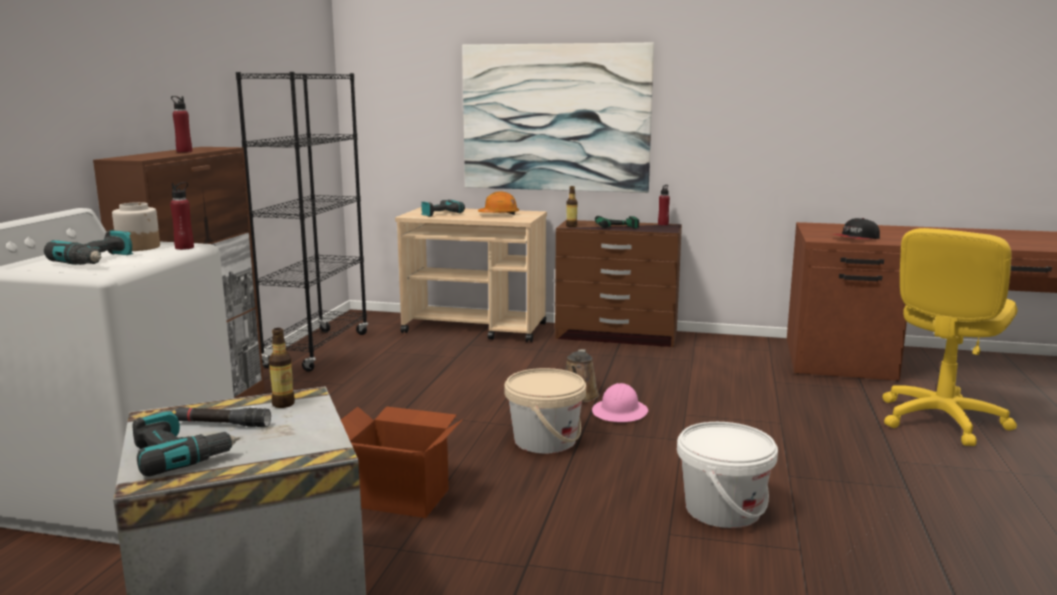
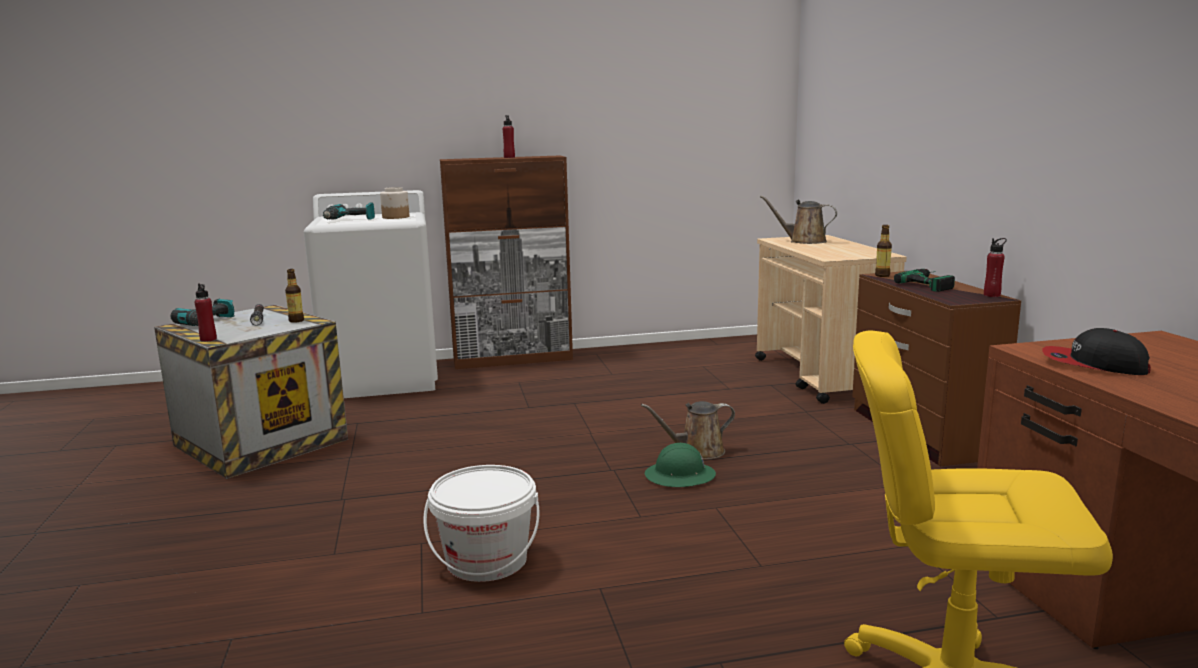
camera: 65 degrees right, 0 degrees up
red bottle [170,182,194,250] -> red bottle moved to [195,283,217,342]
black bookcase [236,72,368,372] -> none
cardboard box [341,406,463,518] -> none
power drill [421,200,465,217] -> brown watering can [760,196,837,244]
picture [462,43,654,193] -> none
orange hard hat [478,191,519,215] -> none
beige bucket [504,368,586,454] -> none
pink hard hat [592,383,648,422] -> green hard hat [645,443,716,487]

